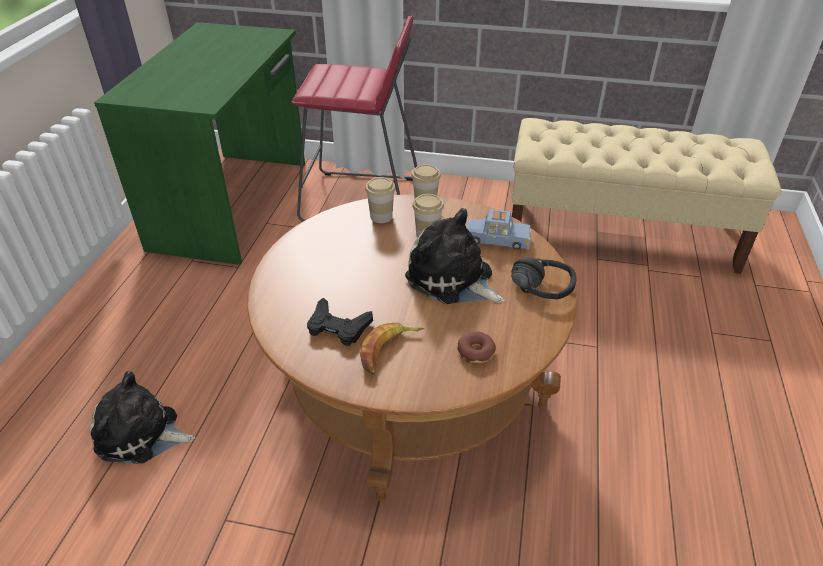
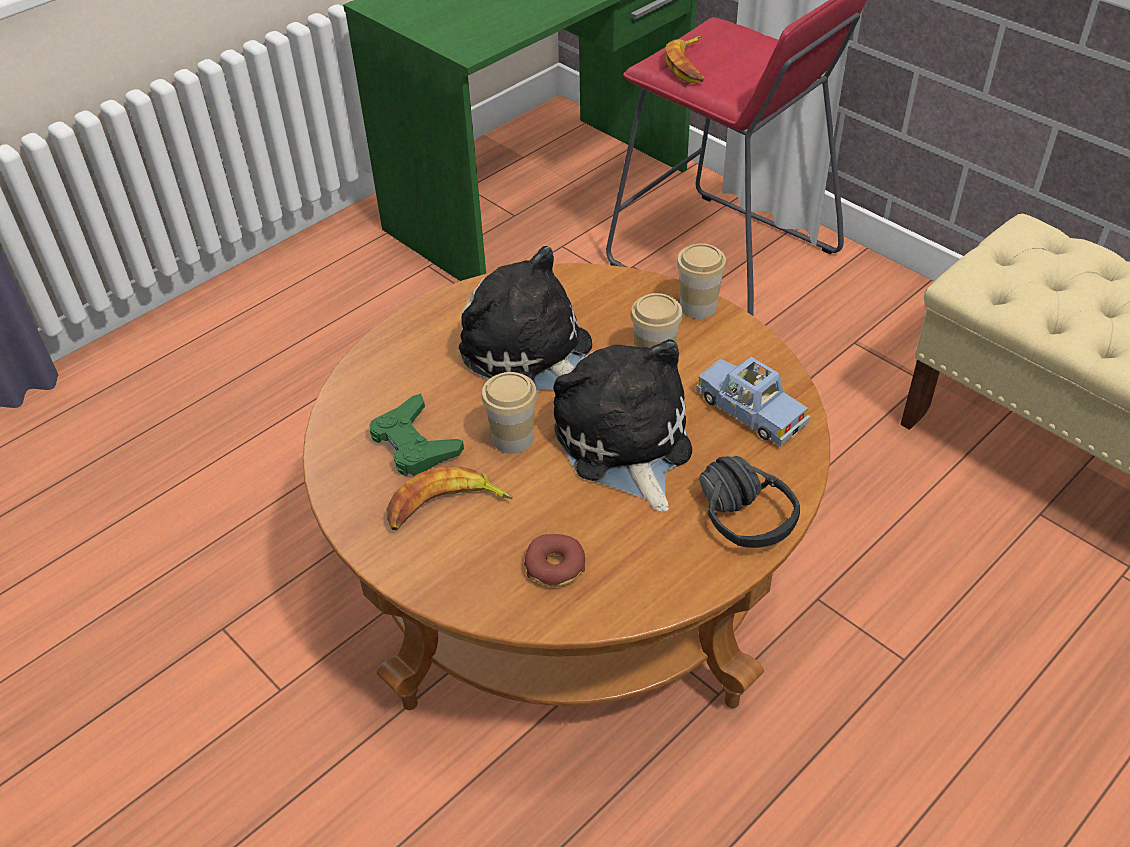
camera: 35 degrees right, 5 degrees up
plush toy [90,371,195,464] -> plush toy moved to [459,246,592,391]
black game controller [307,298,373,346] -> green game controller [369,394,464,476]
cup [365,177,396,223] -> cup moved to [481,372,538,454]
none -> banana [666,36,704,83]

